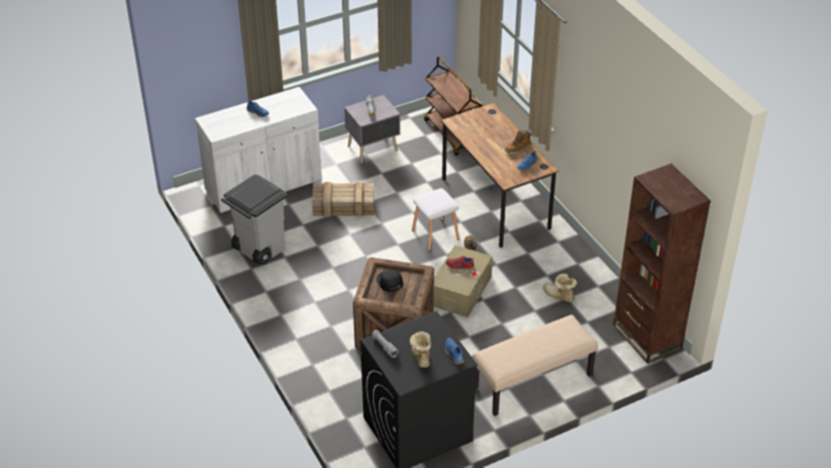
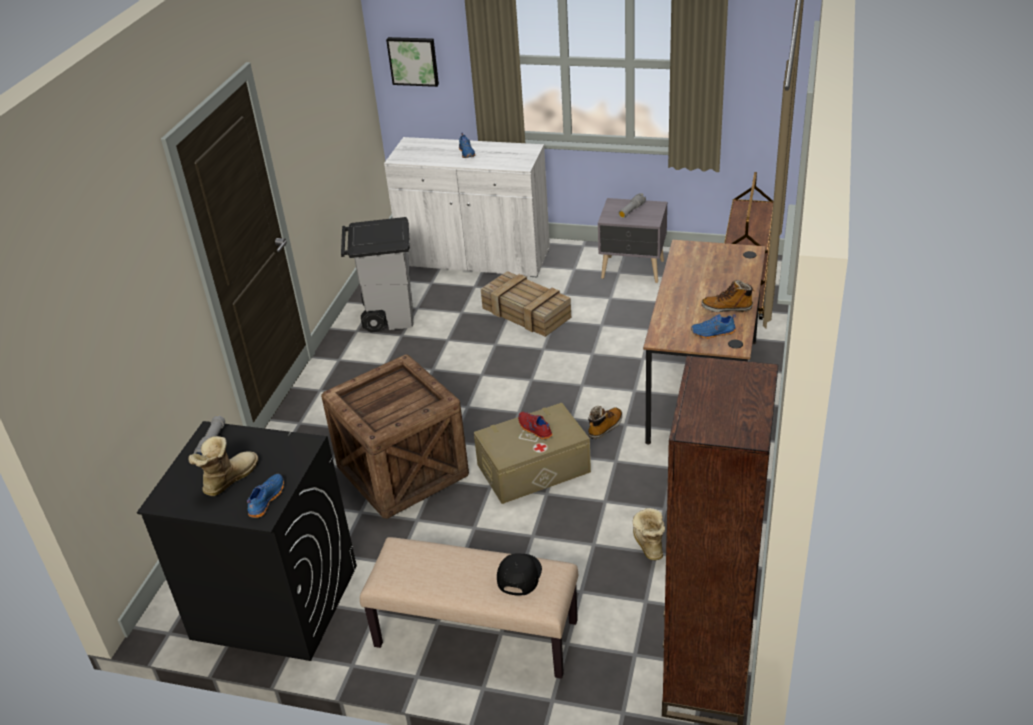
camera: 45 degrees right, 5 degrees down
black cap [376,269,403,292] -> black cap moved to [497,553,542,596]
white stool [412,188,459,251] -> none
none -> picture [386,37,439,87]

